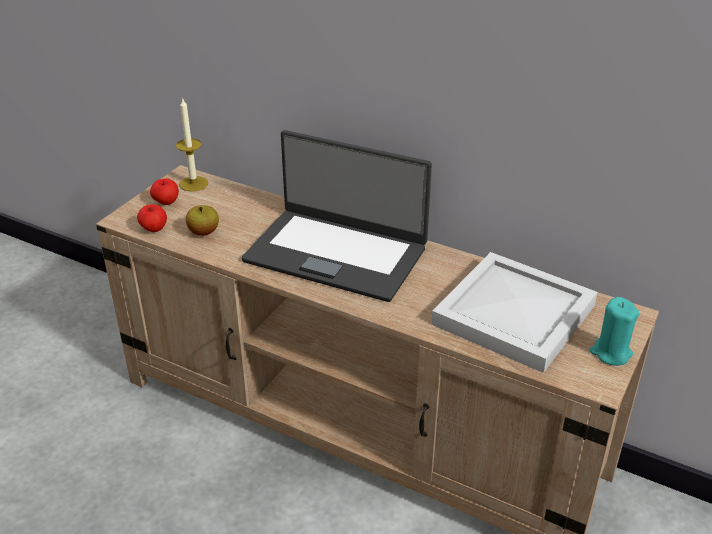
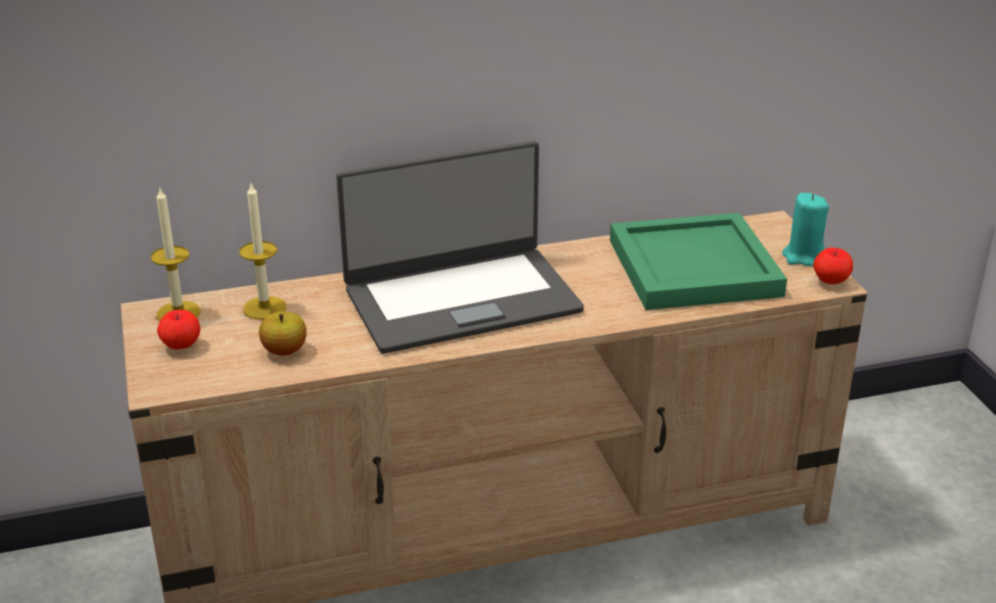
camera: 45 degrees left, 5 degrees down
apple [137,204,167,232] -> apple moved to [813,248,853,284]
white tray [431,252,598,373] -> green tray [610,213,787,310]
none -> candle [240,184,286,320]

